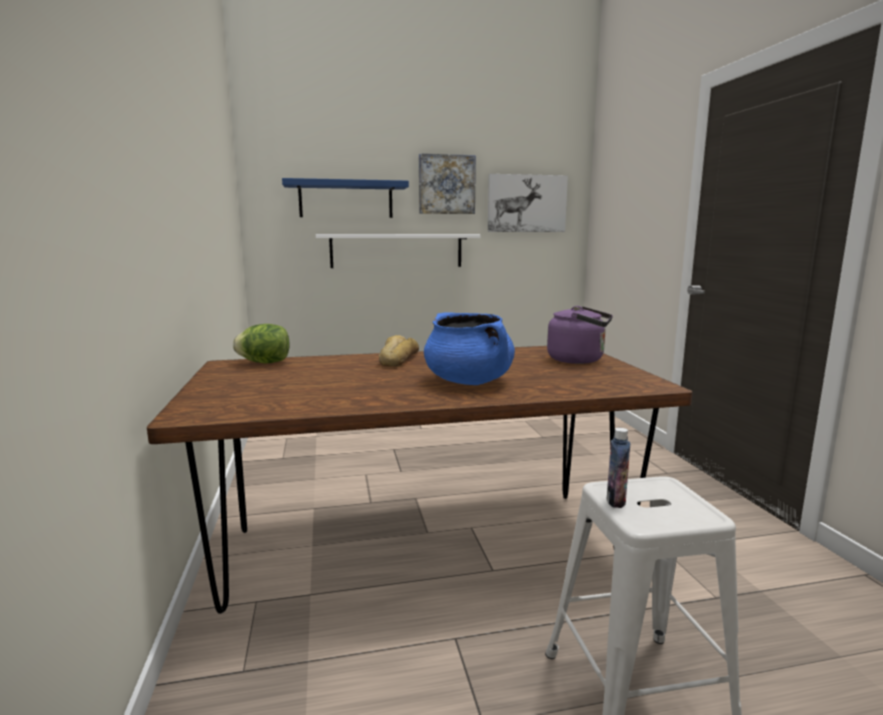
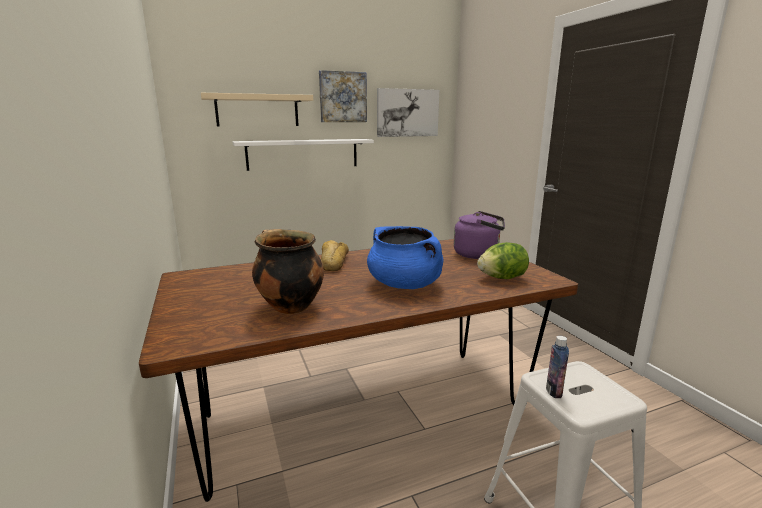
camera: 10 degrees left, 5 degrees up
lettuce [233,324,290,363] -> lettuce moved to [477,242,529,279]
blue shelf [282,178,409,218] -> beige shelf [201,93,313,127]
none -> cooking pot [252,229,324,314]

